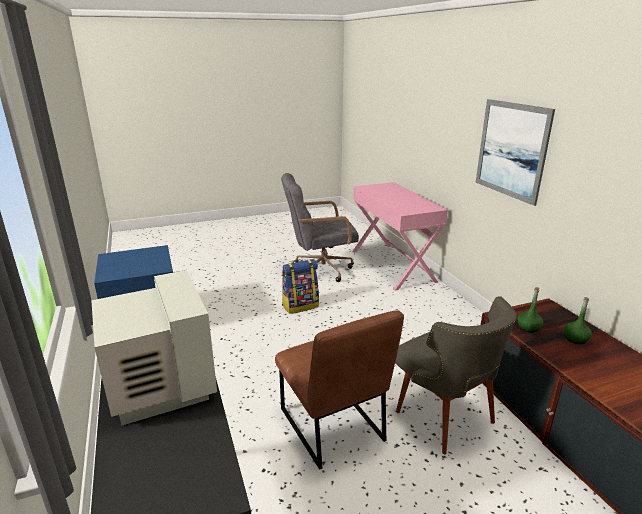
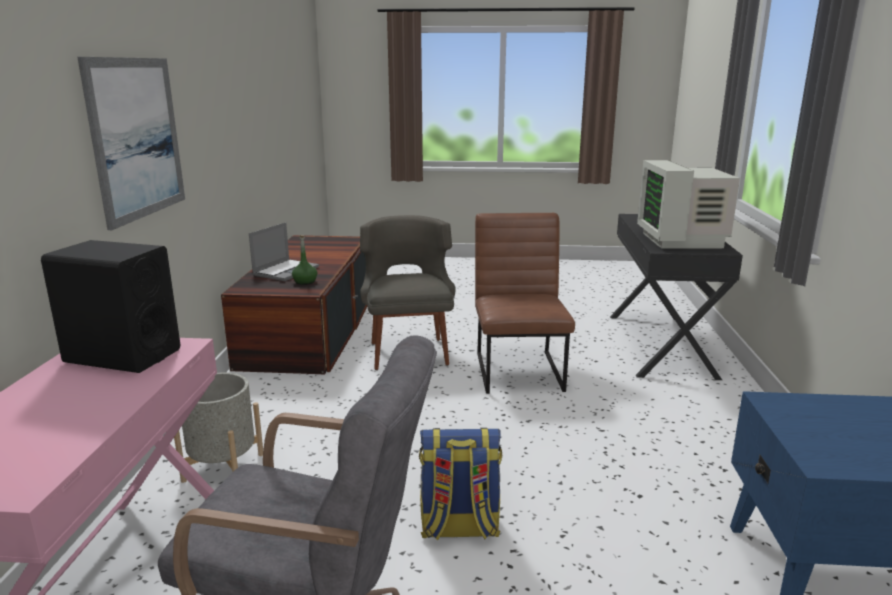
camera: 155 degrees left, 5 degrees down
green bottle [564,297,592,344] -> laptop [249,222,319,281]
none -> black speaker [41,240,180,373]
none -> grey planter [174,372,263,483]

